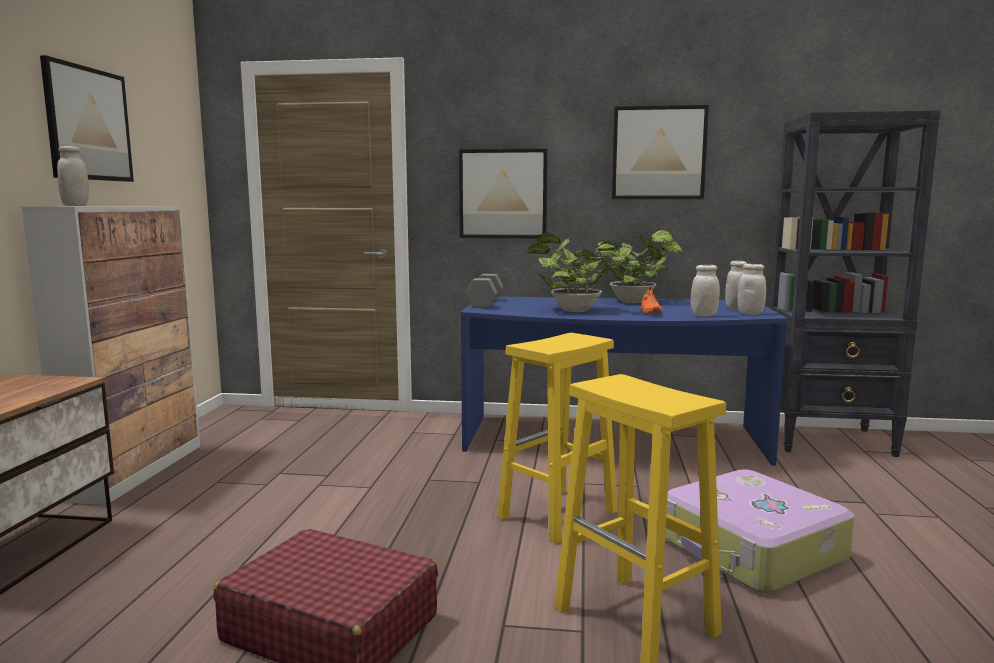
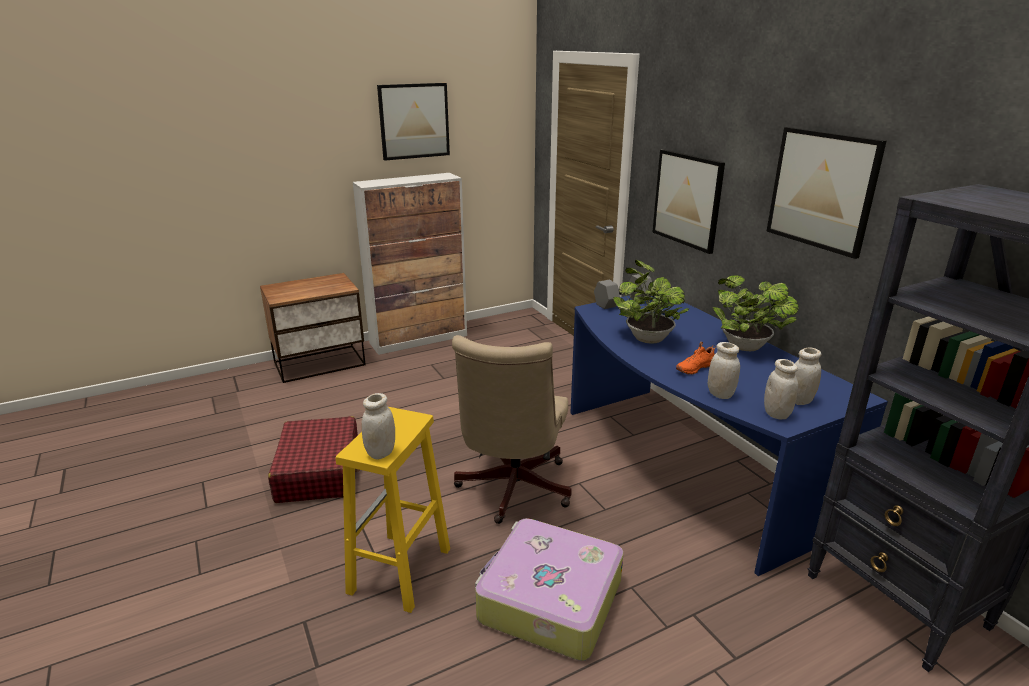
camera: 55 degrees right, 15 degrees up
white jar [57,146,89,206] -> white jar moved to [361,393,395,460]
yellow stool [497,333,618,544] -> beige office chair [452,335,572,524]

